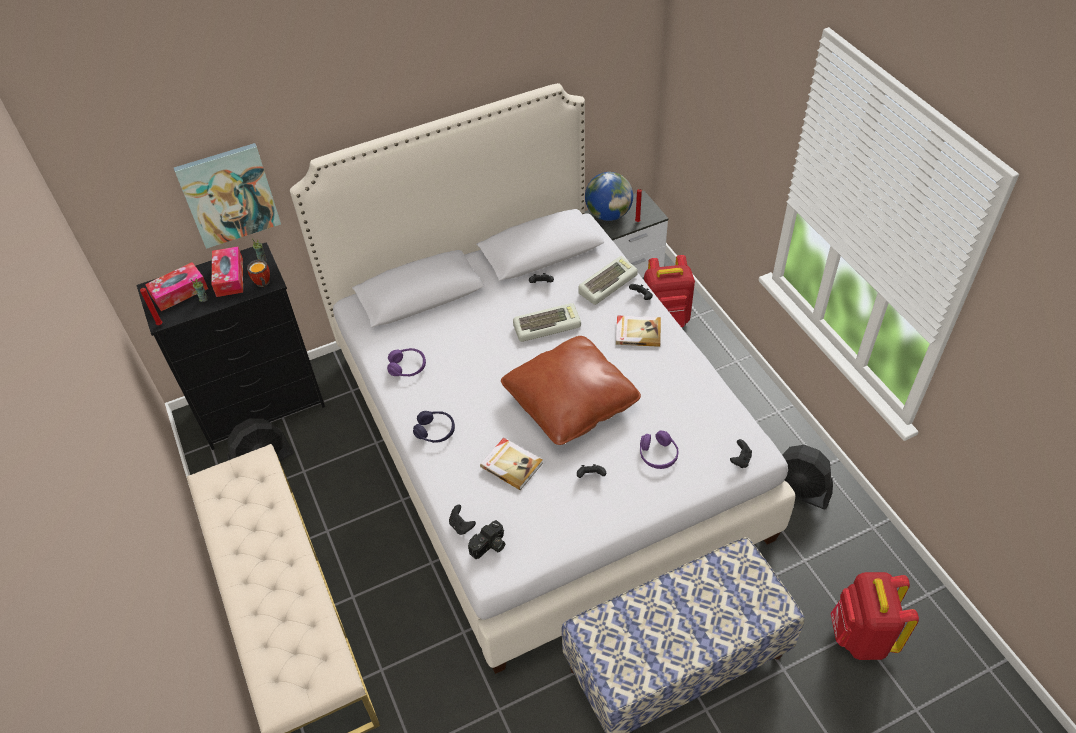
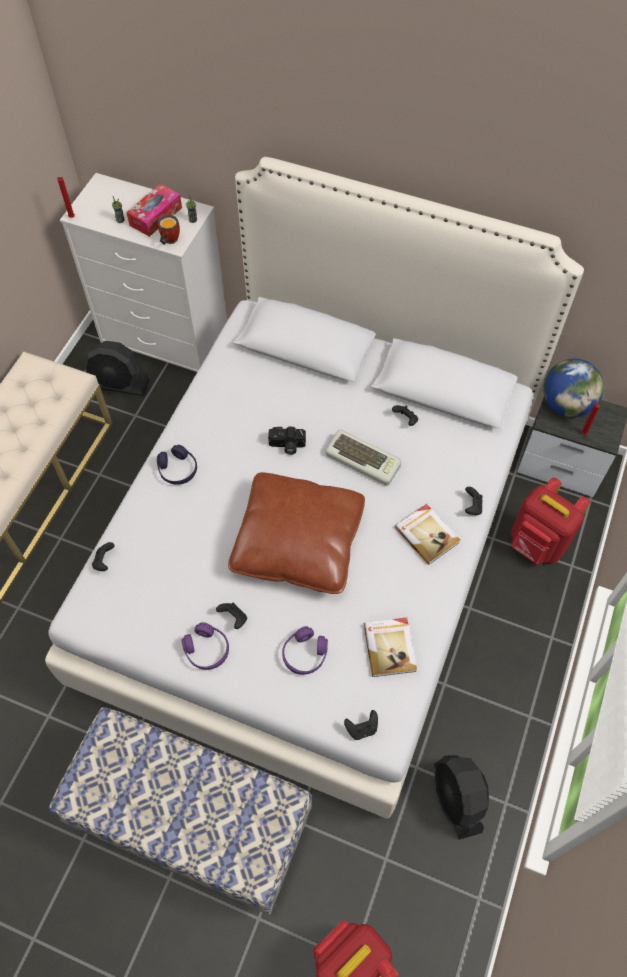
camera: 45 degrees right, 10 degrees up
black dresser [136,242,325,450] -> white dresser [60,173,227,372]
tissue box [145,262,208,311] -> none
picture [174,143,281,249] -> none
purple headphones [387,348,426,377] -> purple headphones moved to [182,622,229,670]
camera [468,520,505,559] -> camera moved to [268,427,306,455]
book [480,438,543,490] -> book moved to [364,618,417,677]
keyboard [578,256,638,305] -> none

